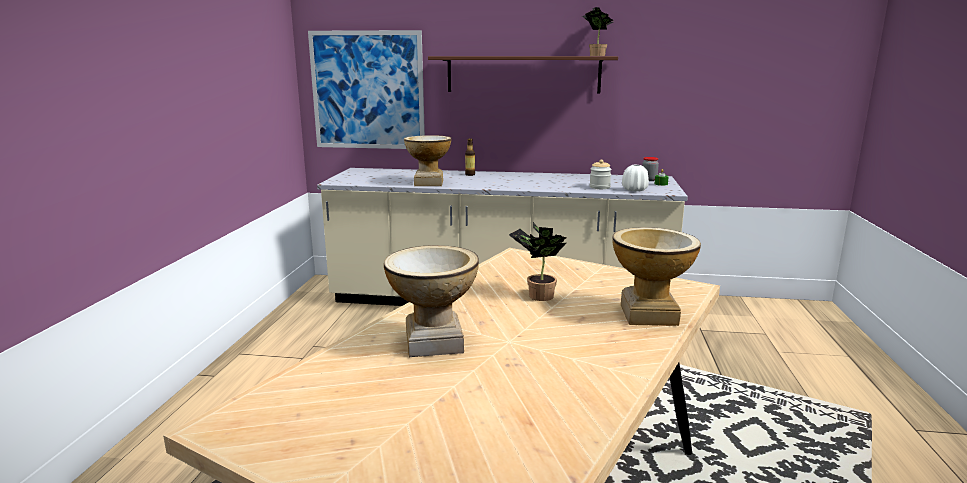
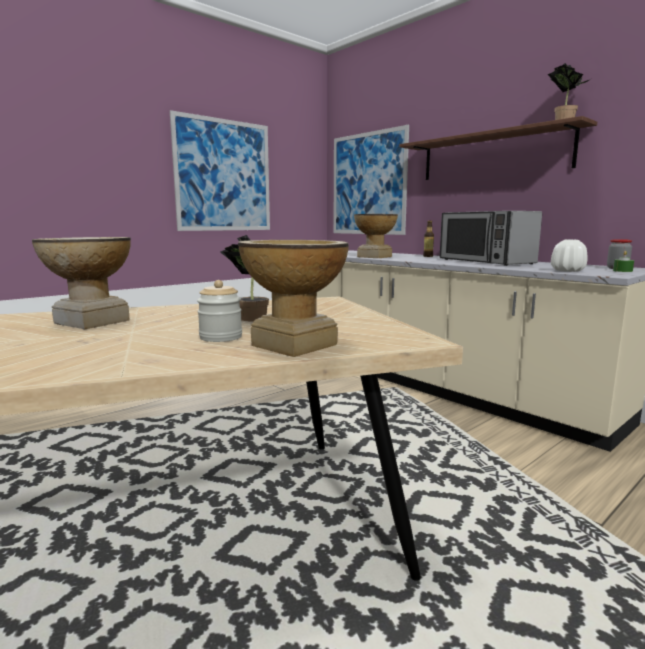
camera: 40 degrees right, 5 degrees down
jar [590,160,612,189] -> jar moved to [197,280,242,342]
none -> picture [170,110,270,231]
none -> microwave [440,211,542,266]

